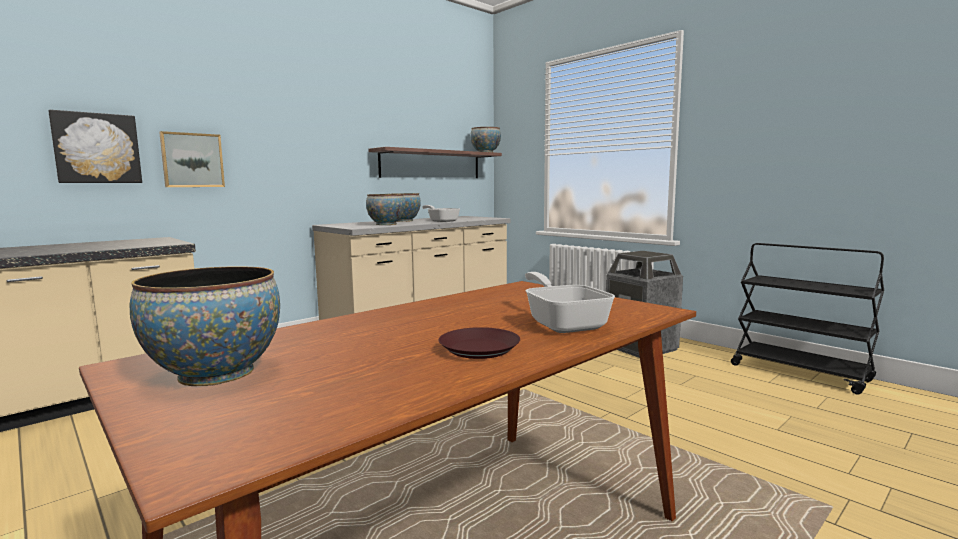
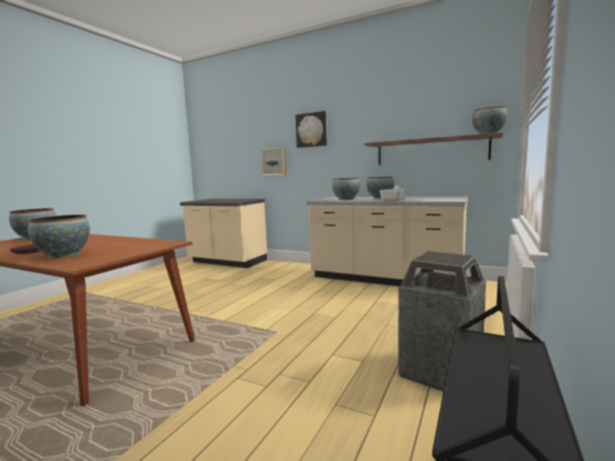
camera: 70 degrees right, 0 degrees up
picture [48,110,142,183] -> picture moved to [295,111,327,148]
frying pan [525,272,615,333] -> bowl [28,215,90,258]

